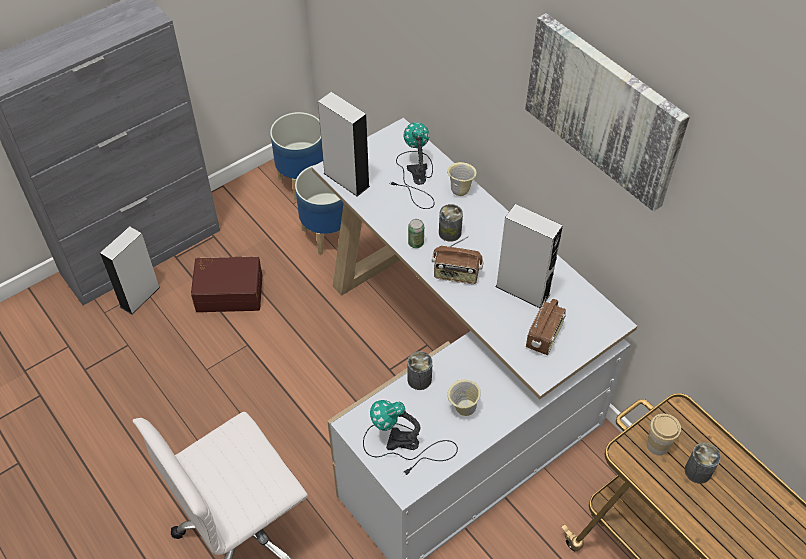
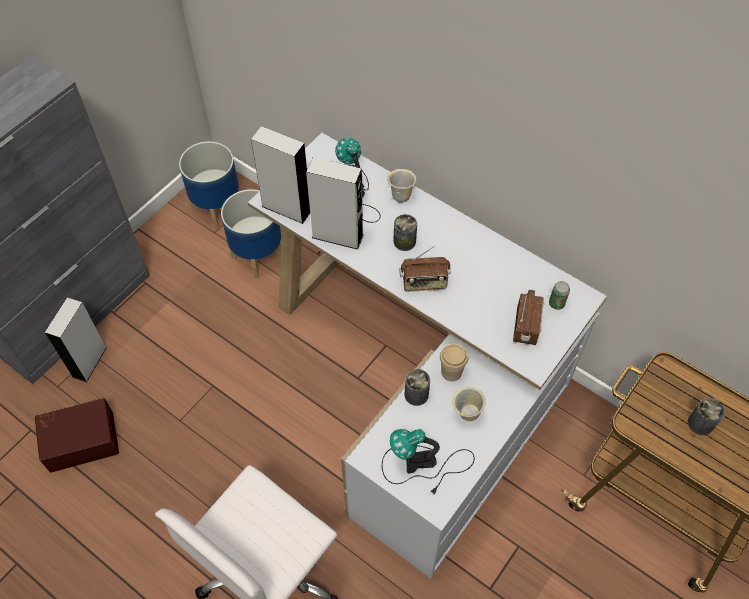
camera: 15 degrees left, 5 degrees up
brown storage box [191,256,262,312] -> brown storage box moved to [35,398,119,473]
can [408,219,424,248] -> can moved to [549,281,570,310]
grey speaker [495,204,563,308] -> grey speaker moved to [306,157,364,250]
picture [525,13,690,212] -> none
cup [647,414,681,455] -> cup moved to [440,344,468,381]

